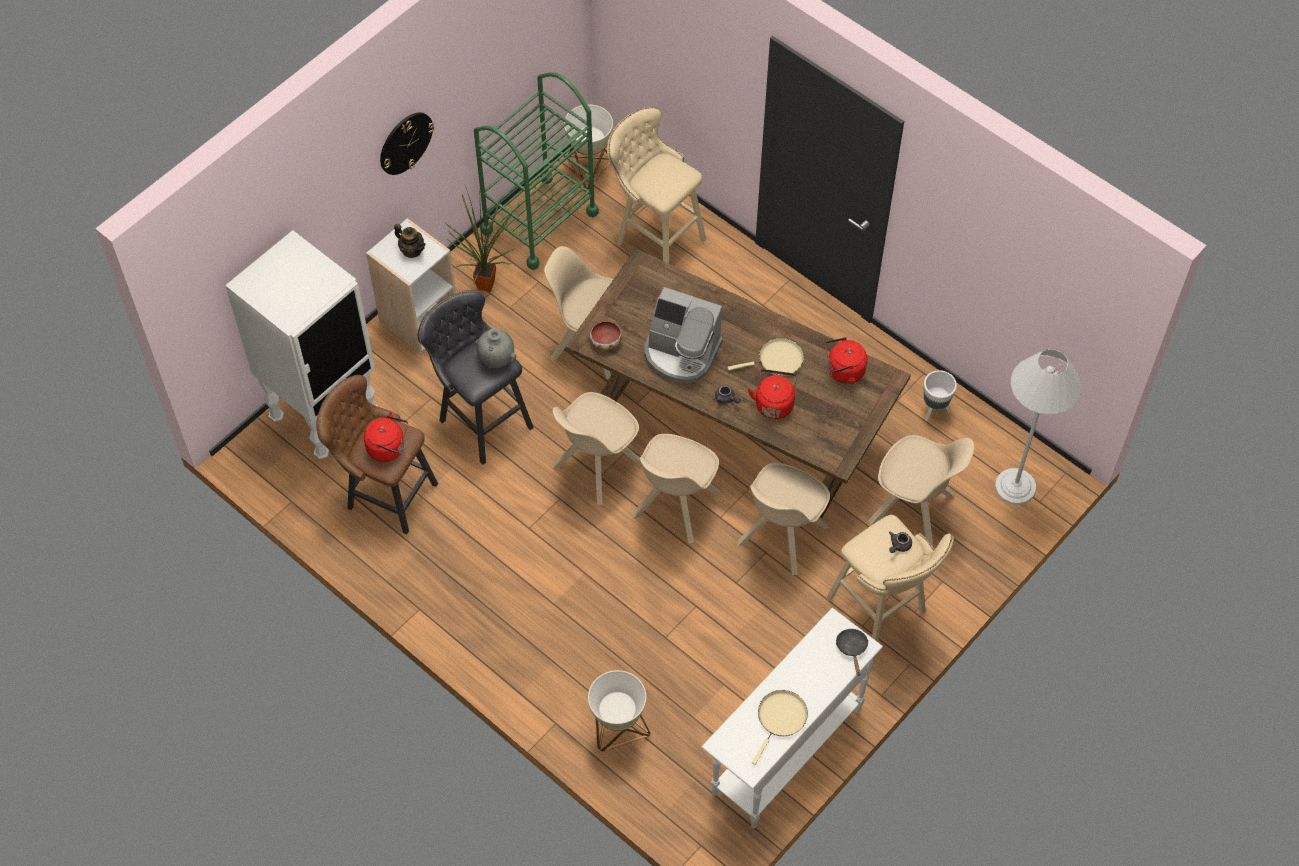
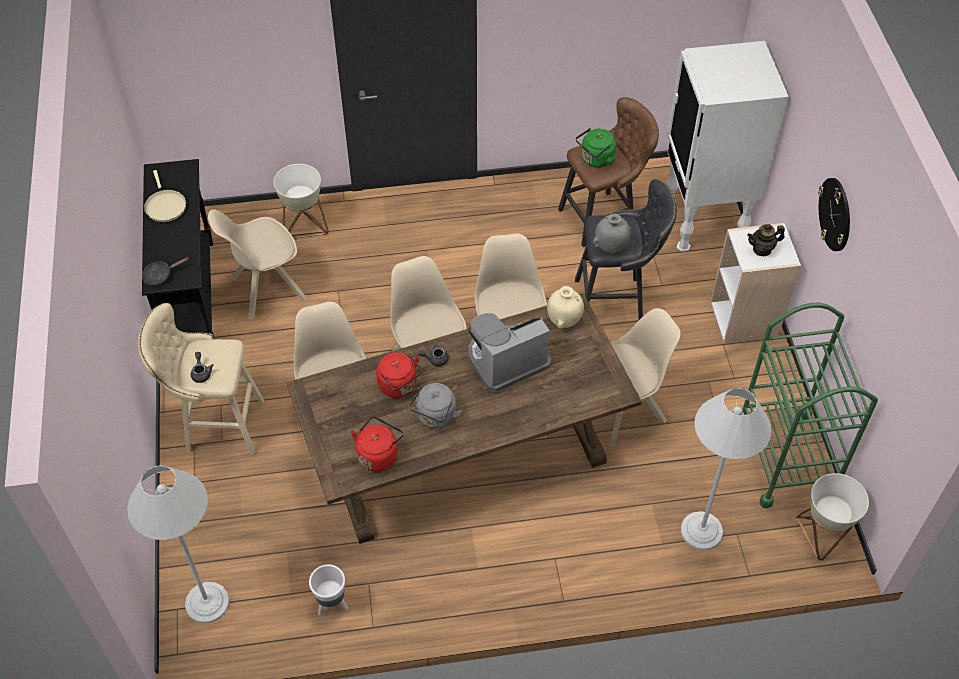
camera: 130 degrees right, 5 degrees down
red kettle [364,412,408,462] -> green kettle [576,128,616,168]
potted plant [445,185,515,292] -> none
bowl [590,321,622,350] -> beige vase [547,286,584,328]
beige stool [607,107,707,263] -> white floor lamp [681,388,771,550]
white console table [701,608,883,828] -> black console table [142,159,214,338]
beige frying pan [728,338,804,376] -> grey kettle [409,383,463,429]
black frying pan [836,629,869,676] -> black frying pan turned 120 degrees clockwise [142,257,189,286]
beige chair [868,435,974,546] -> beige chair moved to [208,209,307,320]

